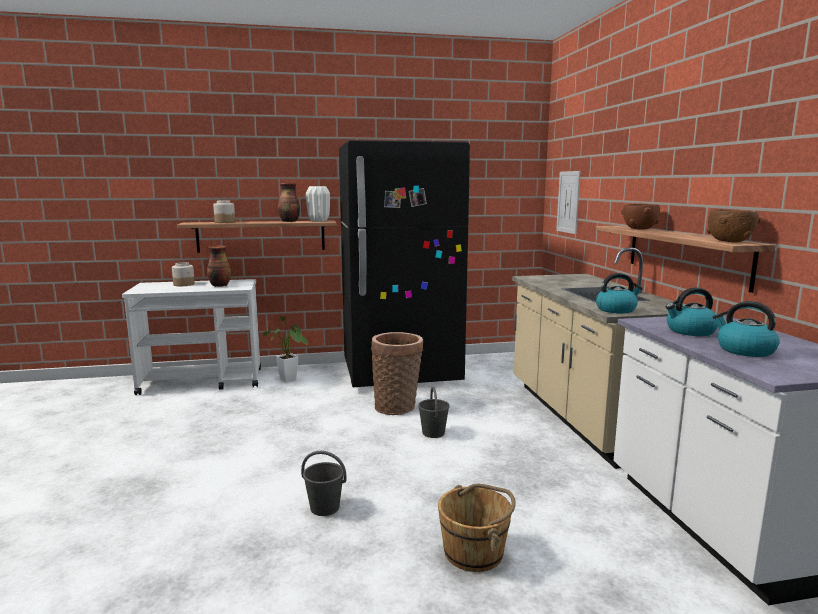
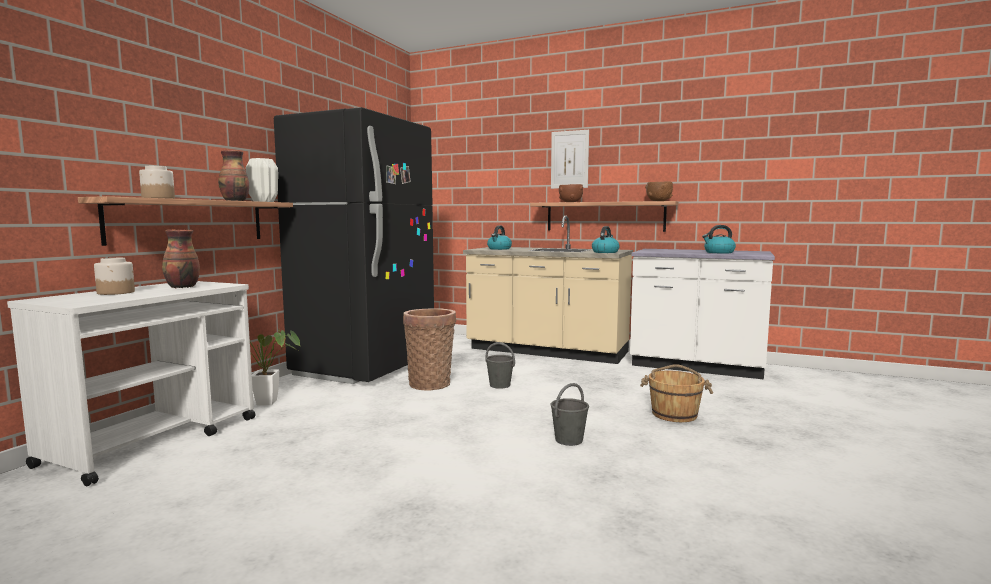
camera: 55 degrees left, 5 degrees down
picture [556,171,581,234] -> picture moved to [551,130,589,189]
kettle [666,287,718,336] -> kettle moved to [487,225,512,250]

